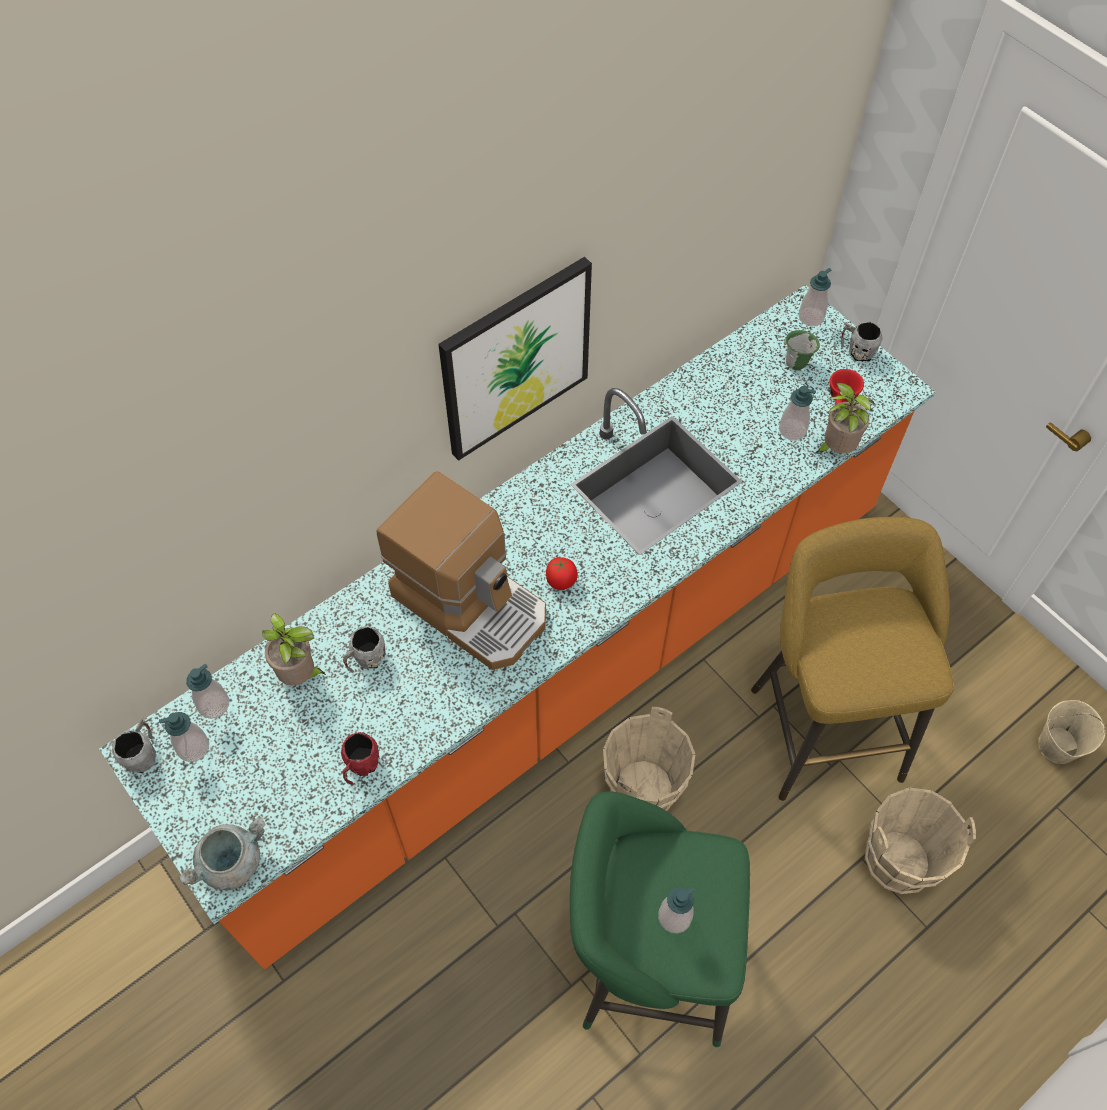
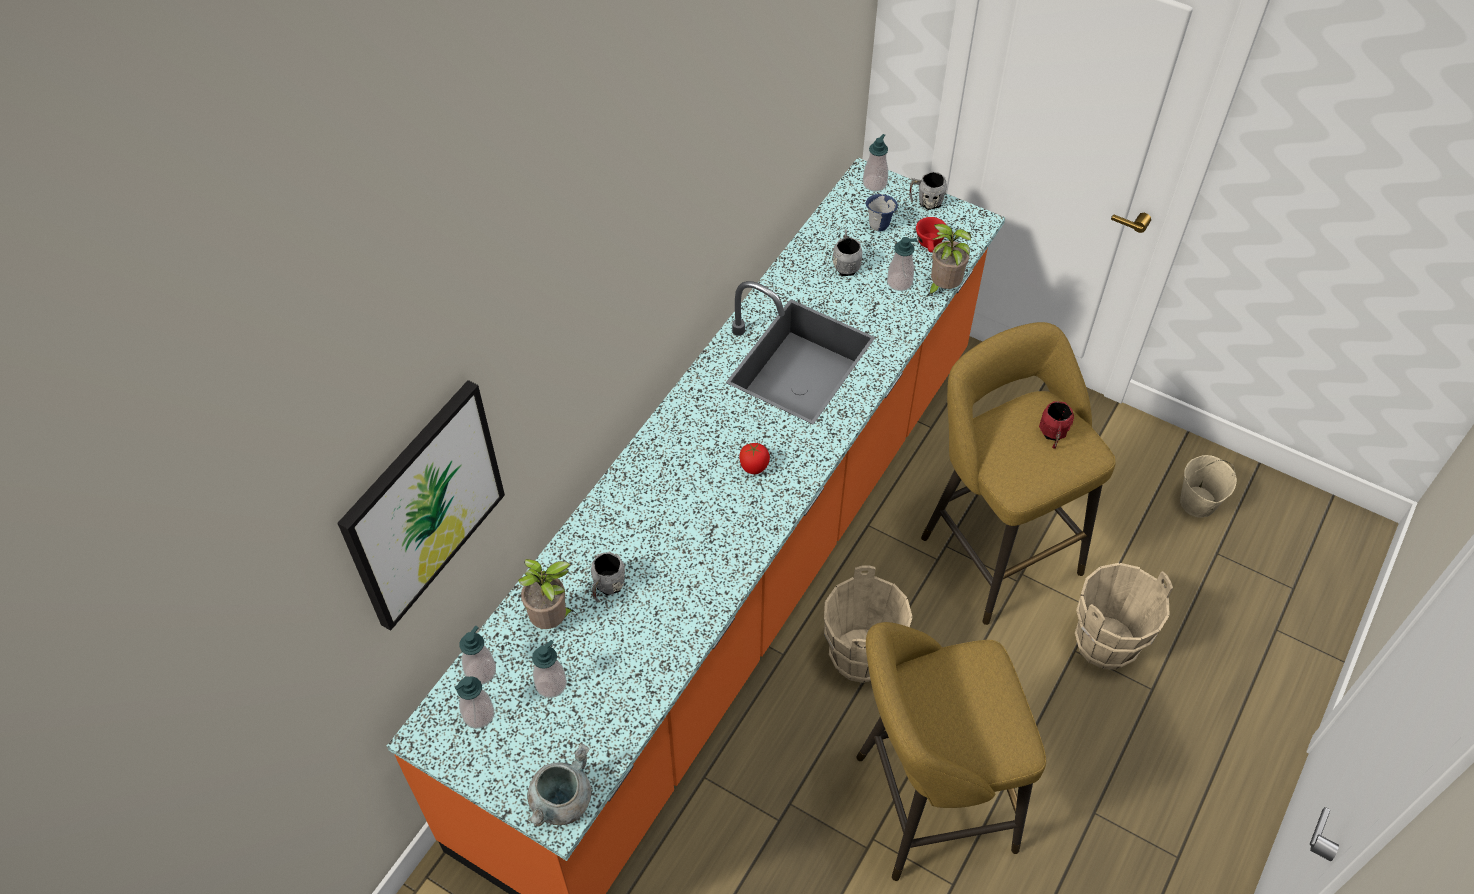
camera: 20 degrees left, 5 degrees down
grey mug [112,718,157,773] -> grey mug moved to [832,229,862,276]
red mug [341,732,379,785] -> red mug moved to [1039,401,1074,449]
coffee machine [377,471,546,670] -> none
picture [438,257,592,461] -> picture moved to [337,380,505,631]
green stool [570,791,750,1047] -> yellow stool [856,622,1046,881]
soap dispenser [658,887,695,933] -> soap dispenser moved to [532,640,567,698]
green mug [785,330,820,370] -> blue mug [866,194,898,231]

